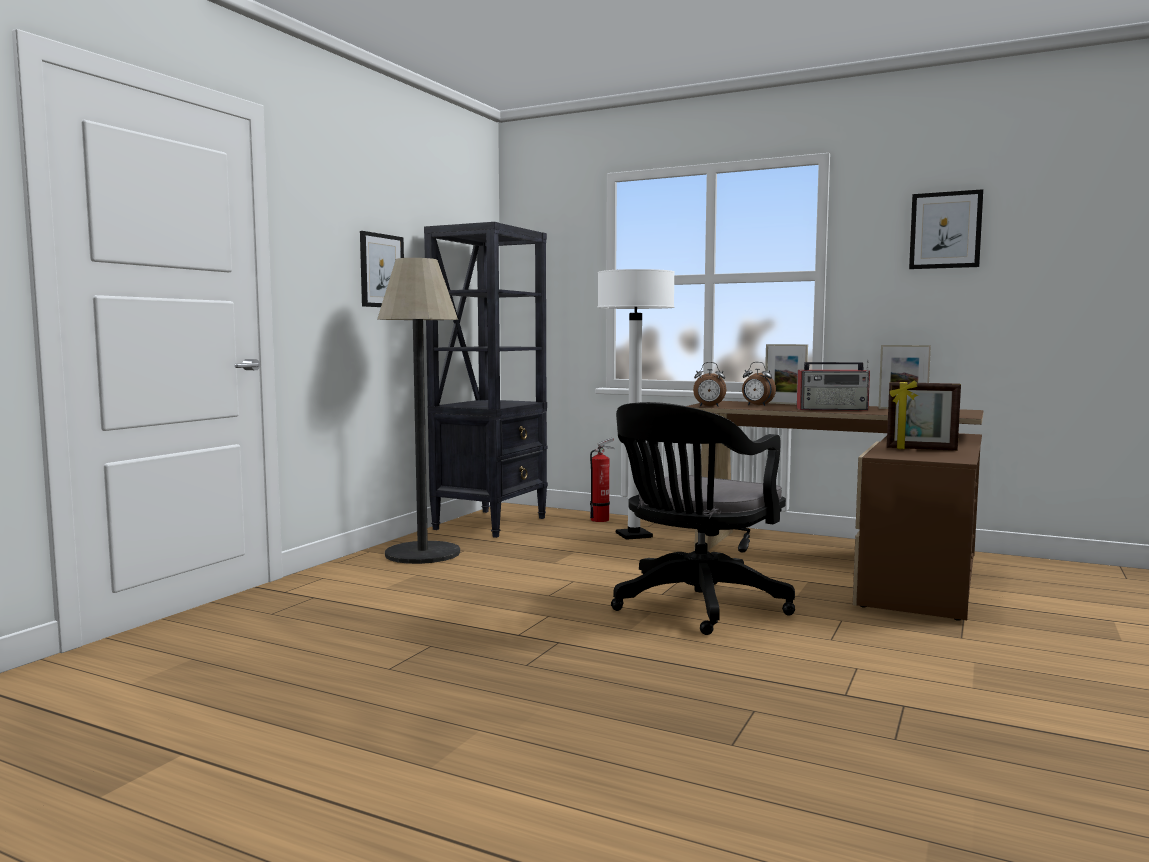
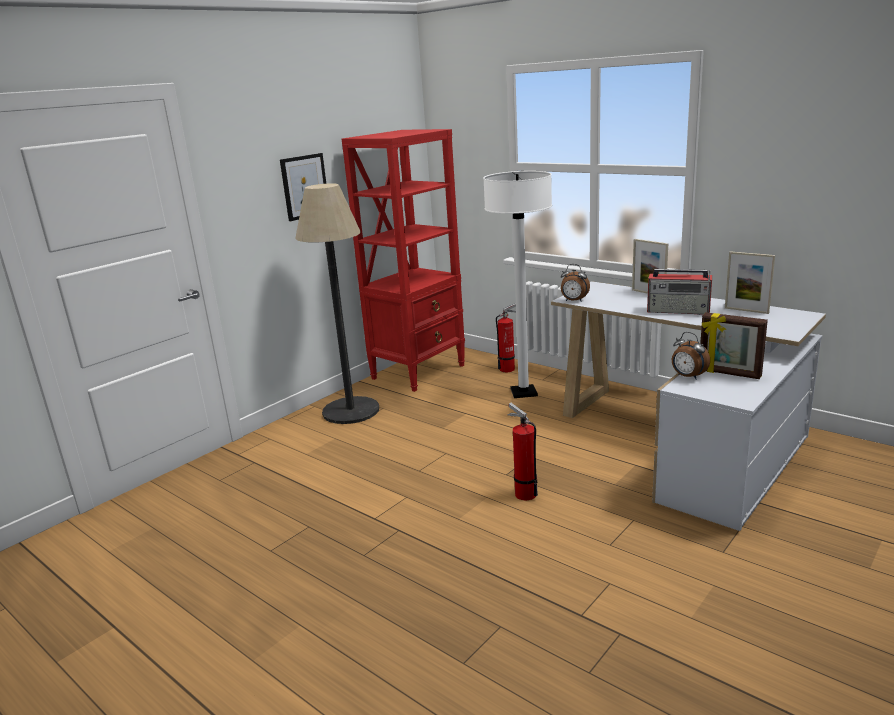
camera: 15 degrees right, 15 degrees up
black bookcase [424,222,548,538] -> red bookcase [342,129,465,392]
black office chair [611,402,795,635] -> fire extinguisher [508,403,538,500]
brown desk [687,401,984,621] -> white desk [551,281,826,531]
alarm clock [742,362,776,406] -> alarm clock moved to [672,332,710,379]
picture [909,189,983,269] -> none

